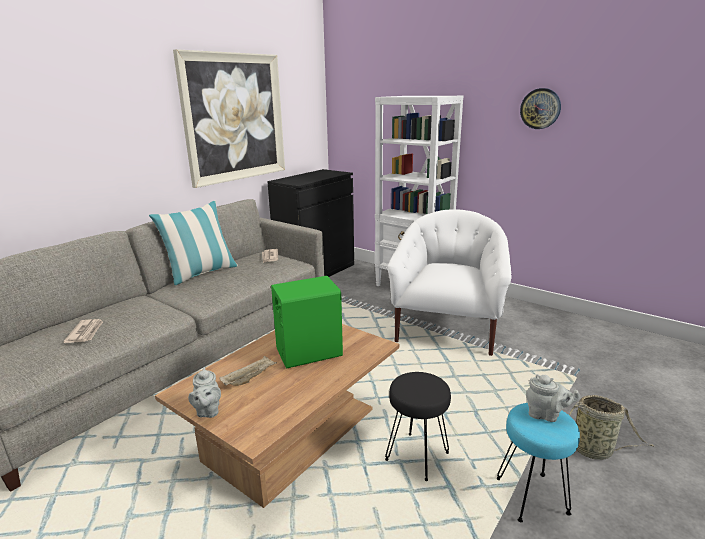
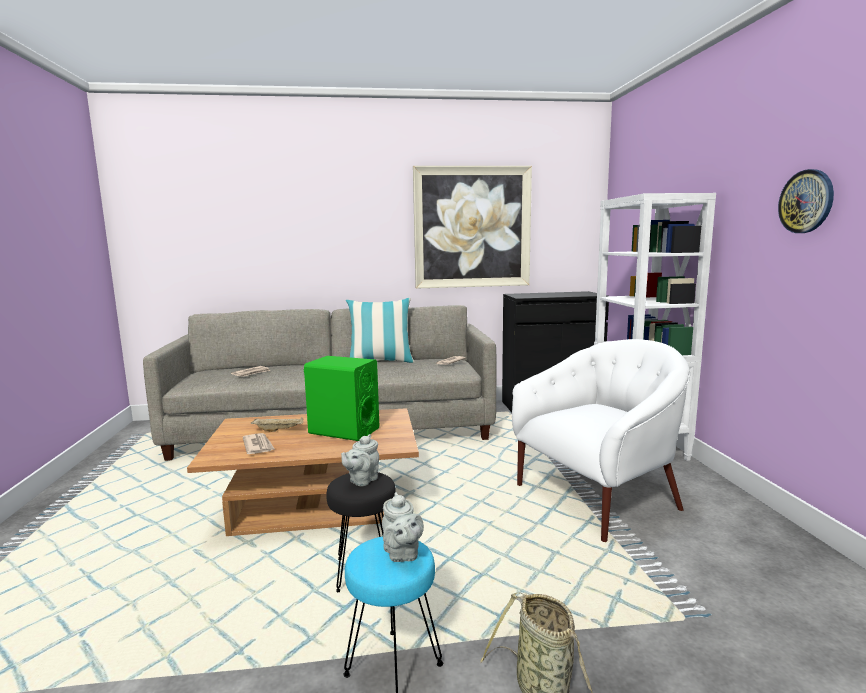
camera: 45 degrees right, 10 degrees down
grey teapot [188,367,221,418] -> grey teapot moved to [341,434,379,486]
none -> newspaper [243,433,274,454]

